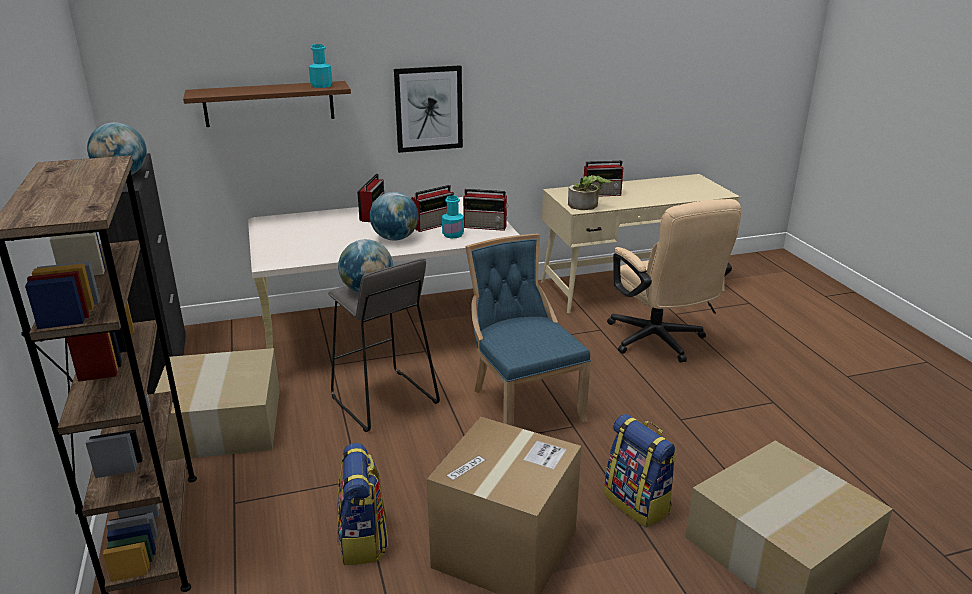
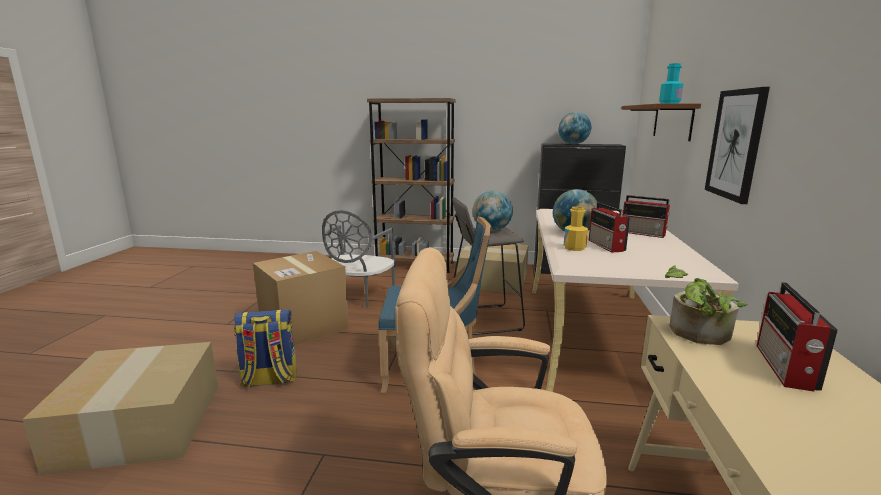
camera: 115 degrees right, 10 degrees down
backpack [337,443,388,565] -> grey chair [322,210,395,308]
turquoise bottle [442,196,464,239] -> yellow bottle [564,206,588,251]
radio [463,189,509,231] -> none

